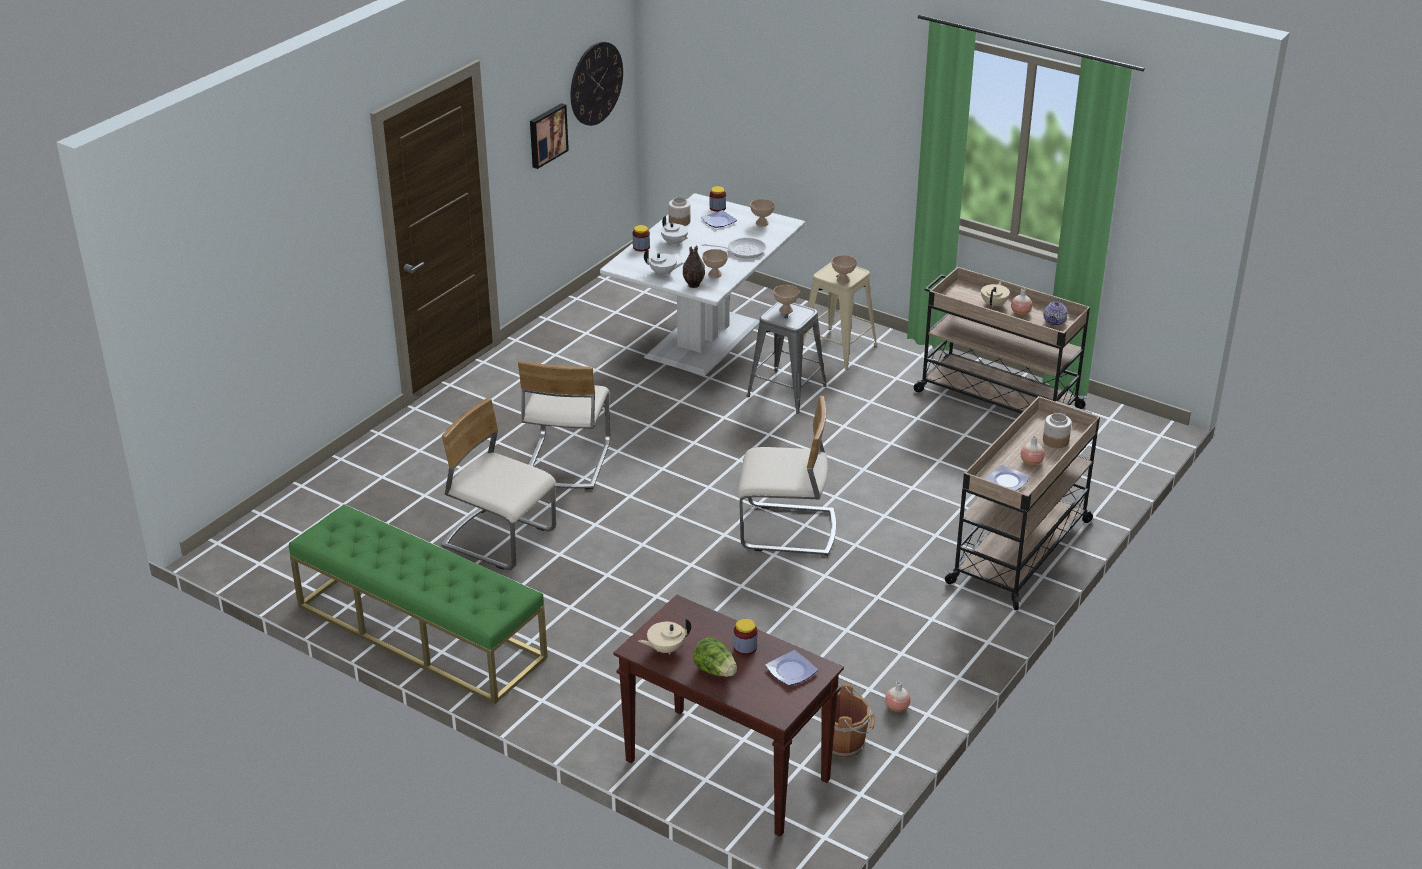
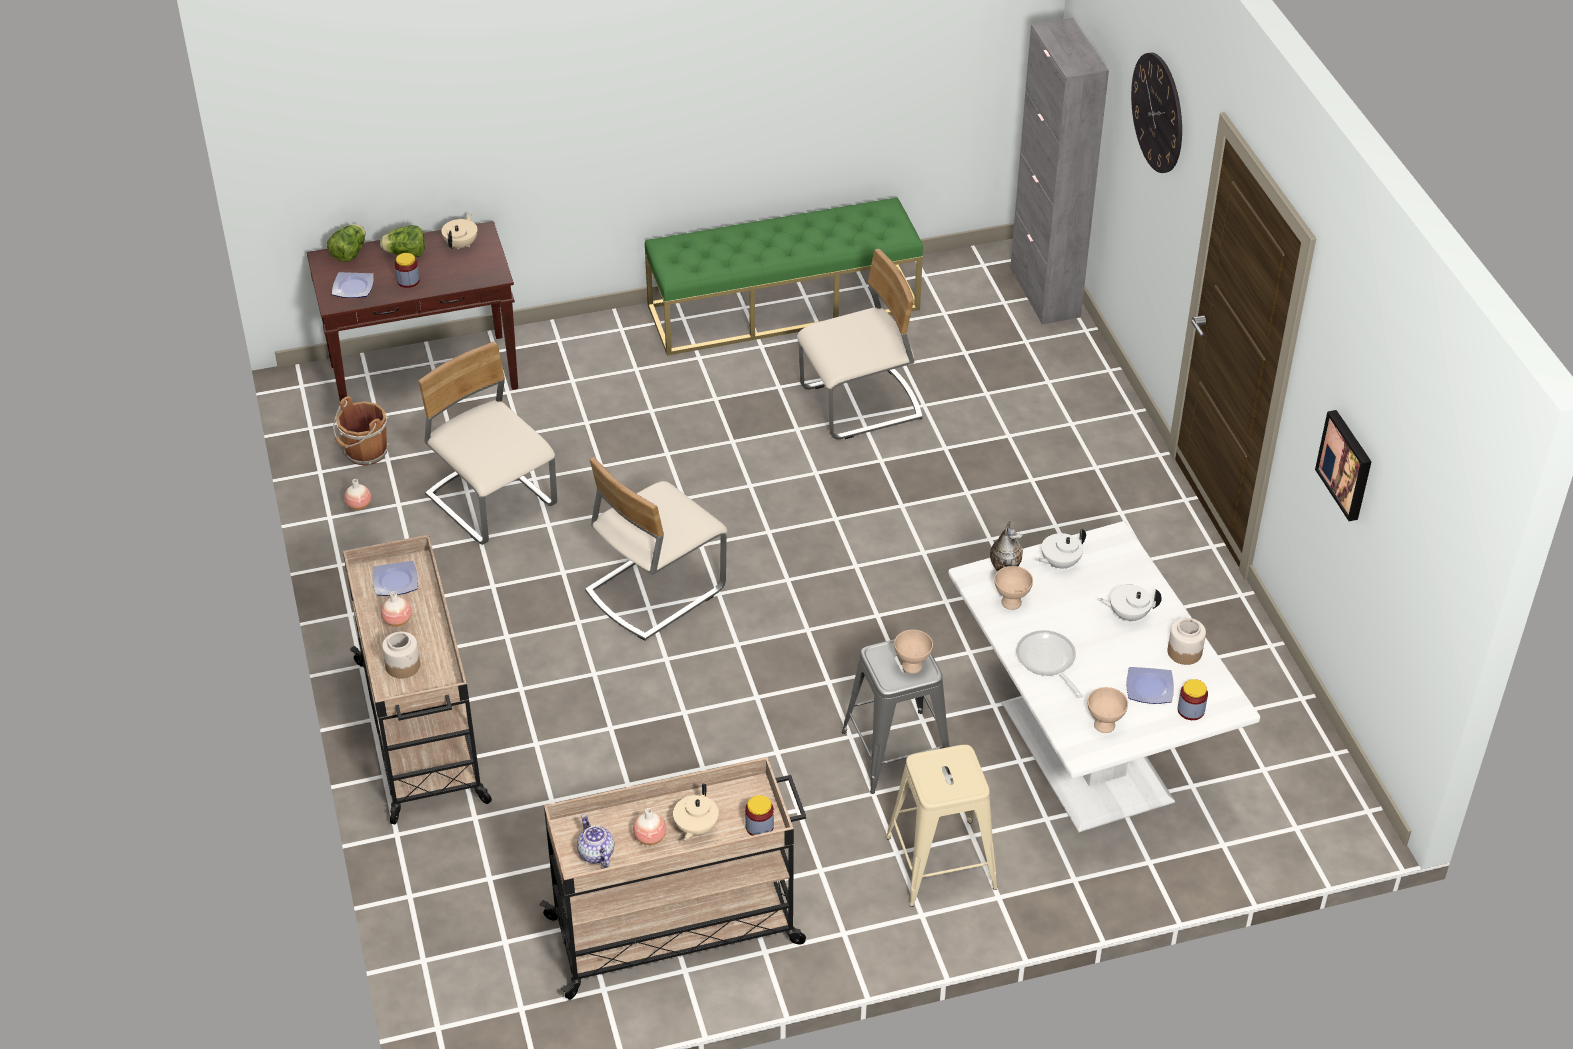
camera: 130 degrees right, 10 degrees up
beige chair [518,360,610,489] -> beige chair moved to [418,342,557,545]
wall clock [571,42,623,126] -> wall clock moved to [1131,53,1182,173]
jar [633,225,650,252] -> jar moved to [745,795,774,836]
frying pan [701,237,766,258] -> frying pan turned 120 degrees clockwise [1016,630,1083,698]
beige bowl [832,255,857,284] -> none
beige teapot [981,281,1010,308] -> beige teapot turned 45 degrees clockwise [673,783,719,840]
none -> lettuce [327,225,365,262]
none -> grey cabinet [1010,18,1109,324]

